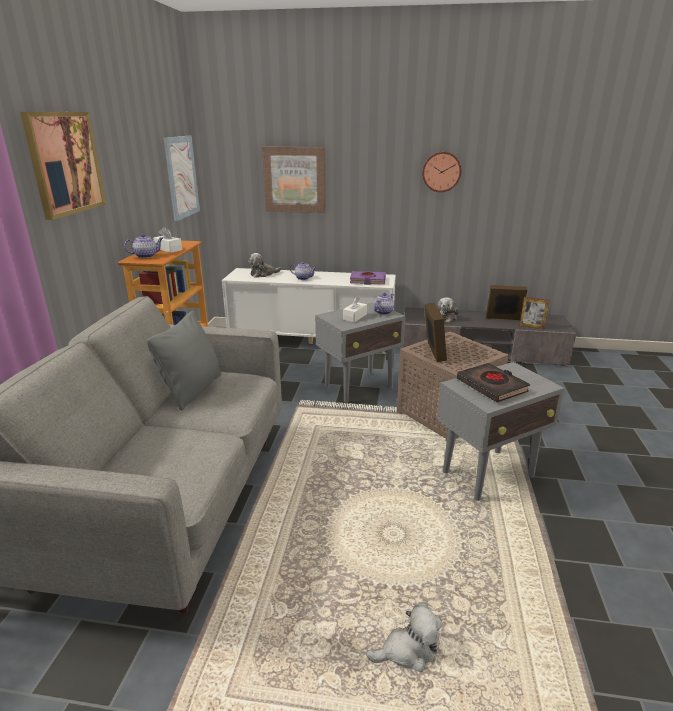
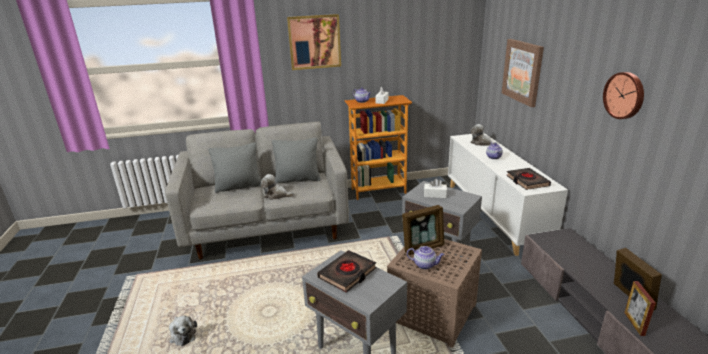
camera: 70 degrees right, 0 degrees up
picture [163,135,200,221] -> none
purple book [350,271,386,285] -> black book [506,168,551,190]
teapot [373,293,394,315] -> teapot moved to [407,246,444,269]
plush toy [438,297,459,323] -> plush toy moved to [261,174,294,200]
none -> grey pillow [208,142,261,193]

